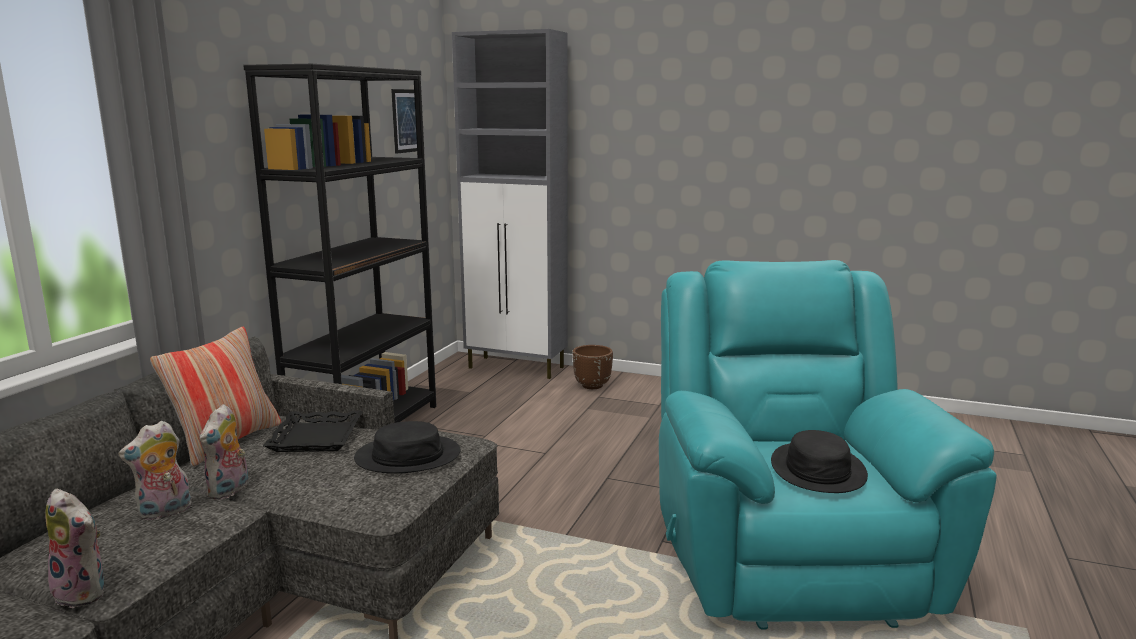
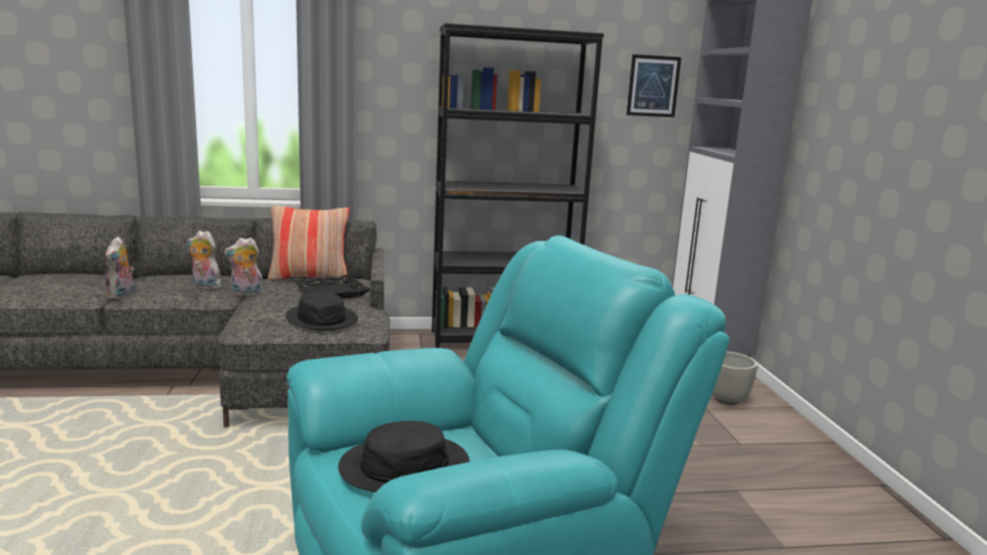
camera: 60 degrees right, 0 degrees up
brown planter [572,345,613,389] -> grey planter [712,352,758,405]

